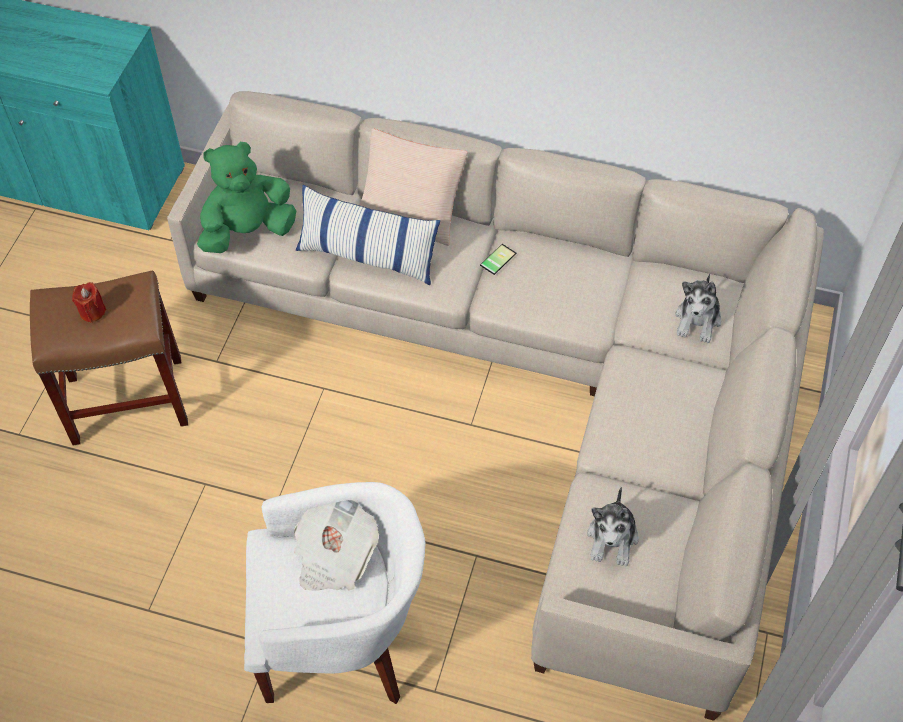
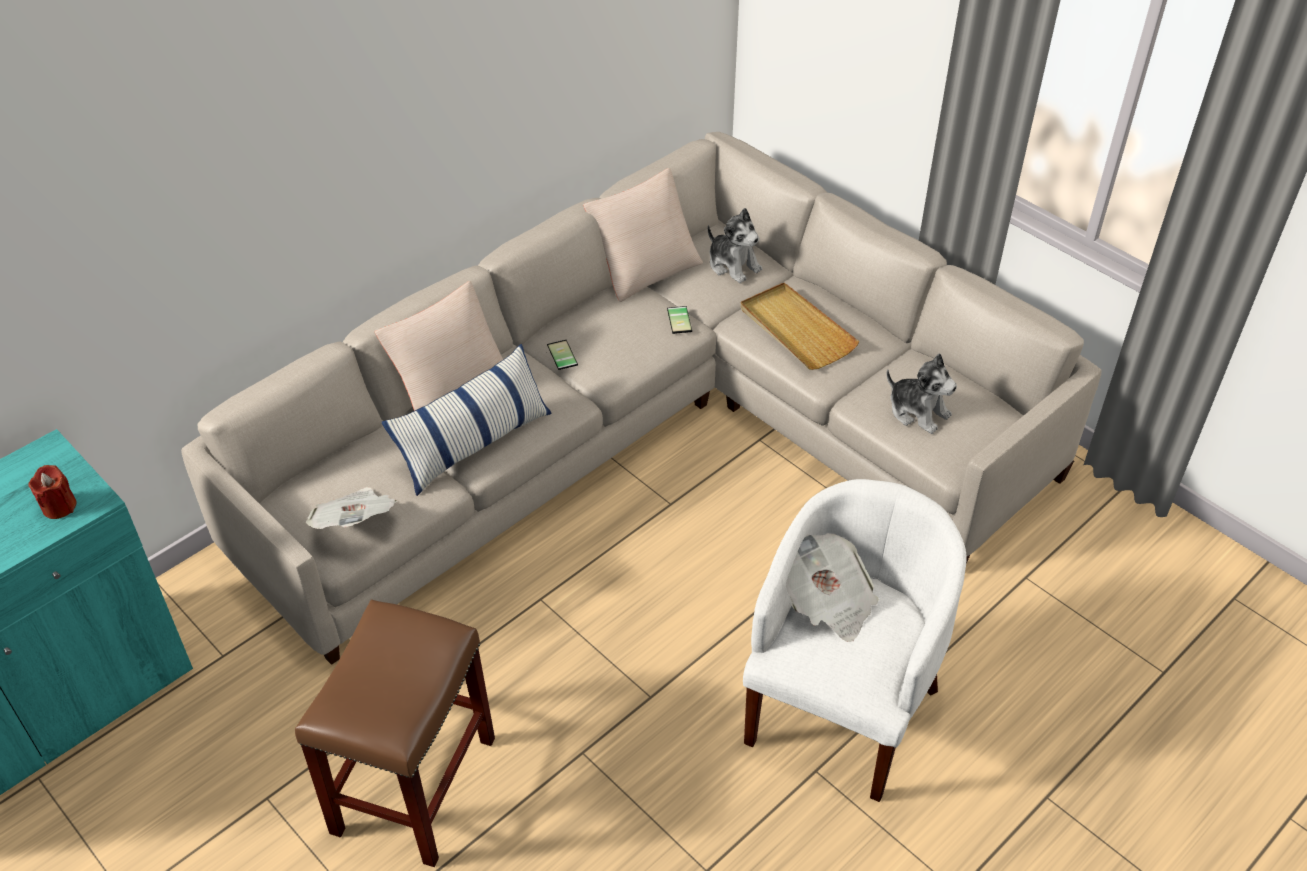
camera: 60 degrees left, 10 degrees down
red candle [72,282,107,323] -> red candle moved to [28,465,76,519]
green plush toy [197,142,296,253] -> newspaper [306,487,397,529]
none -> beige pillow [583,168,703,302]
none -> phone [667,306,692,334]
none -> beige tray [740,282,859,370]

